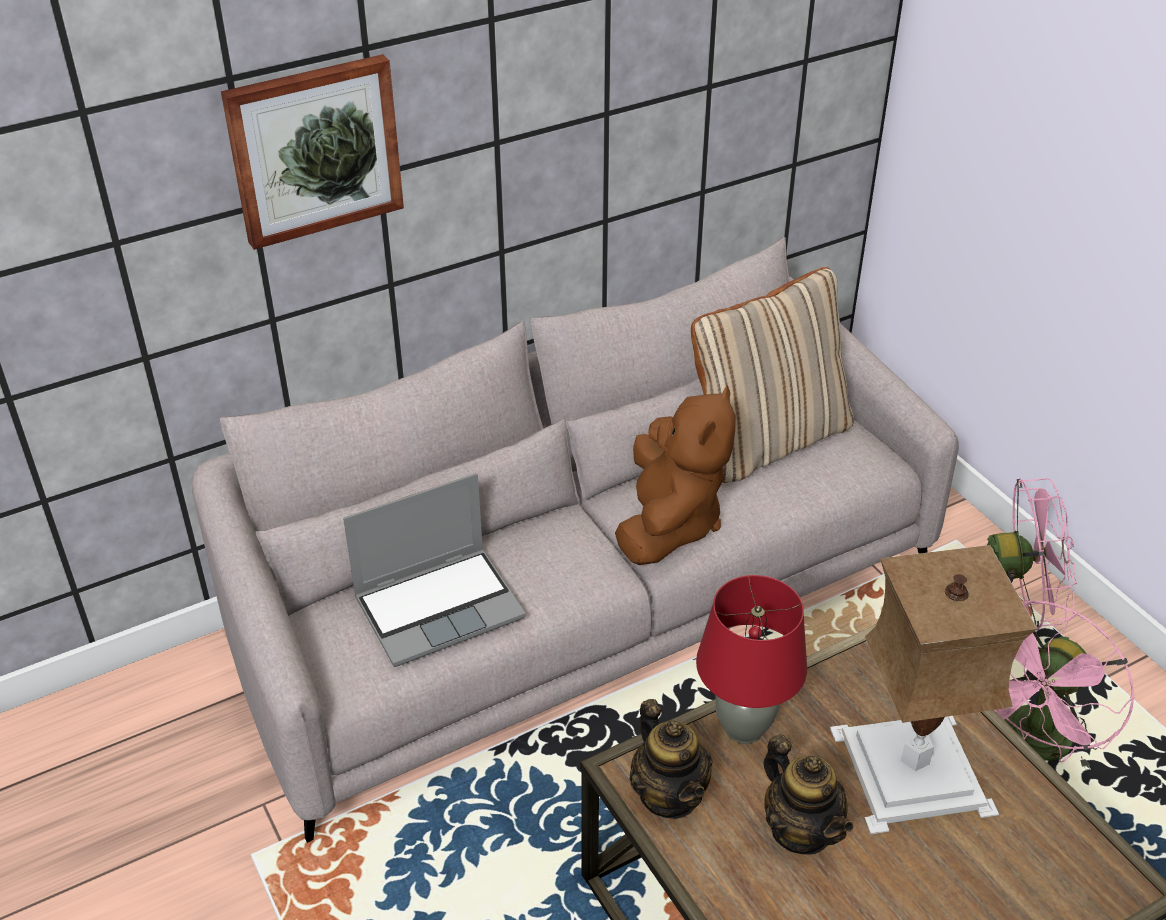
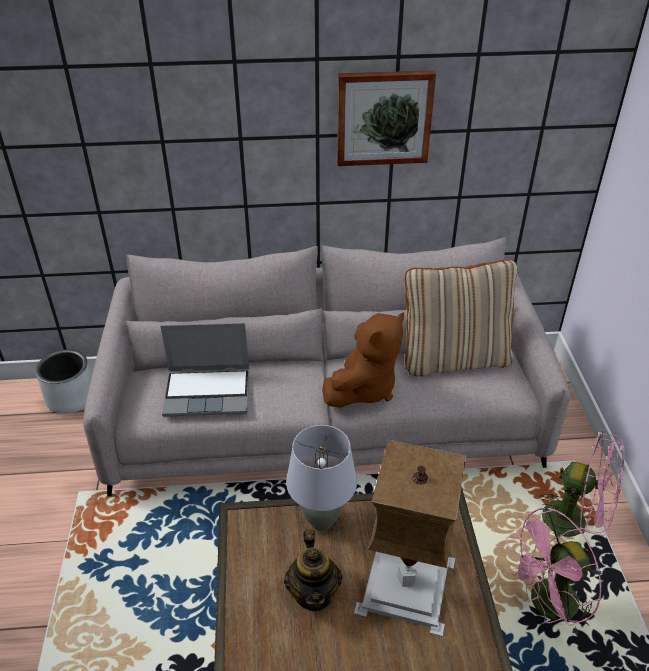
camera: 25 degrees right, 0 degrees up
picture [221,54,404,250] -> picture moved to [337,70,436,166]
teapot [629,699,712,819] -> none
red table lamp [696,575,807,744] -> grey table lamp [286,425,357,531]
none -> grey planter [35,349,92,414]

